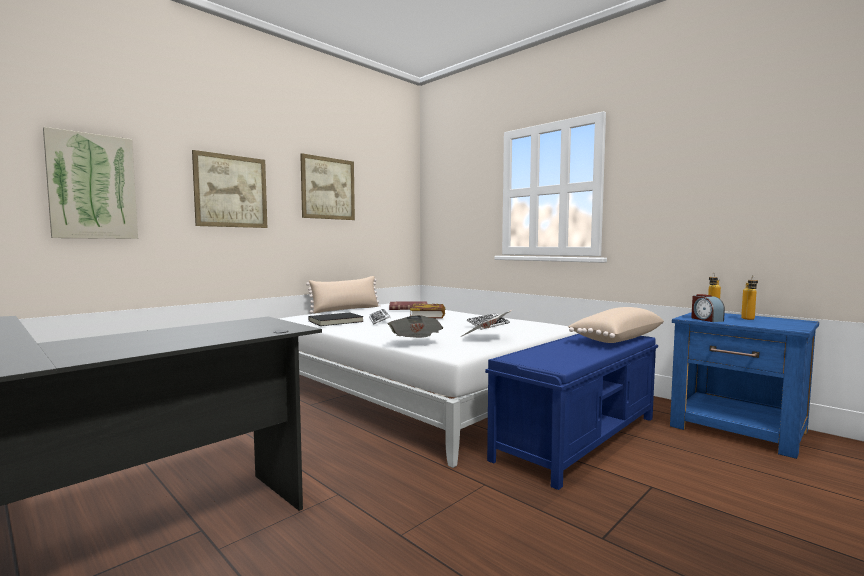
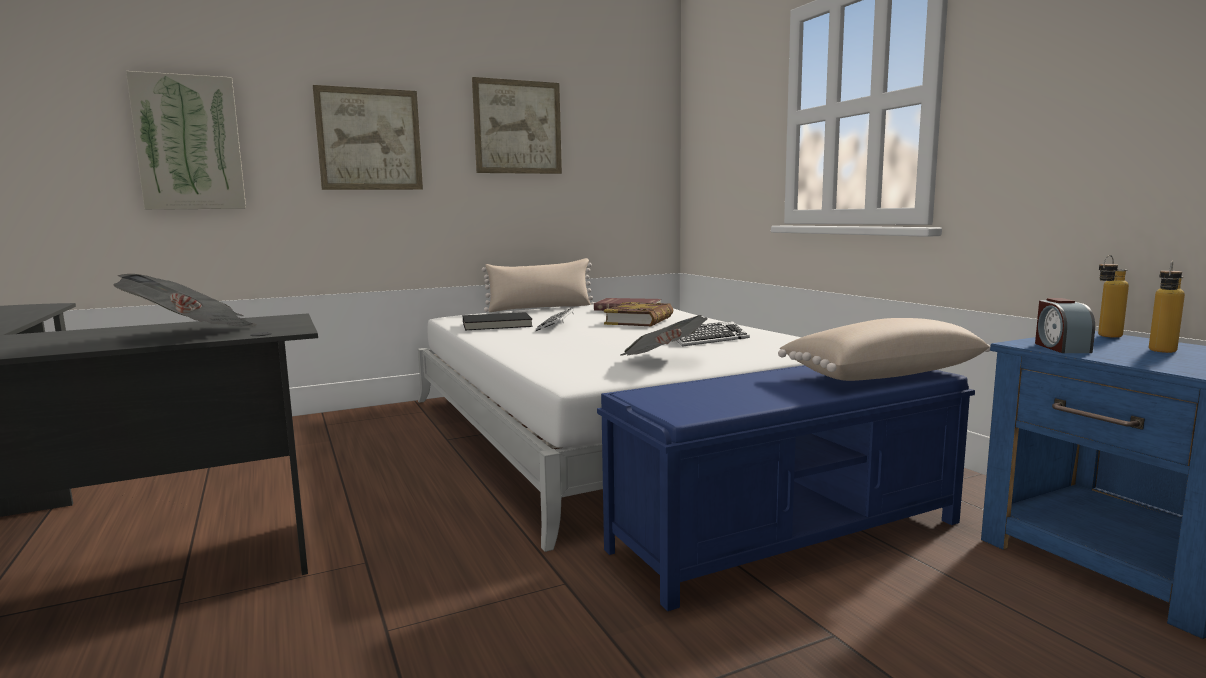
camera: 20 degrees right, 5 degrees up
newspaper [388,315,443,338] -> newspaper moved to [113,274,256,327]

